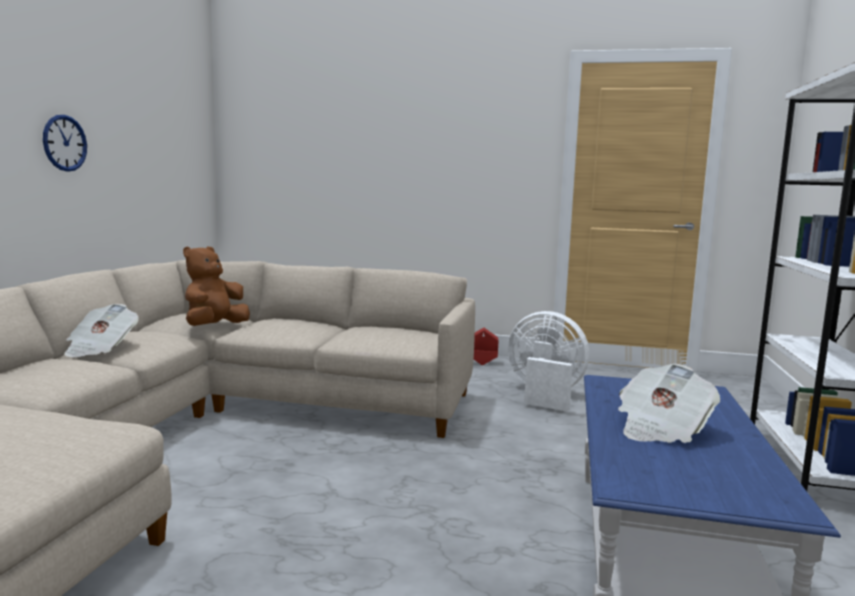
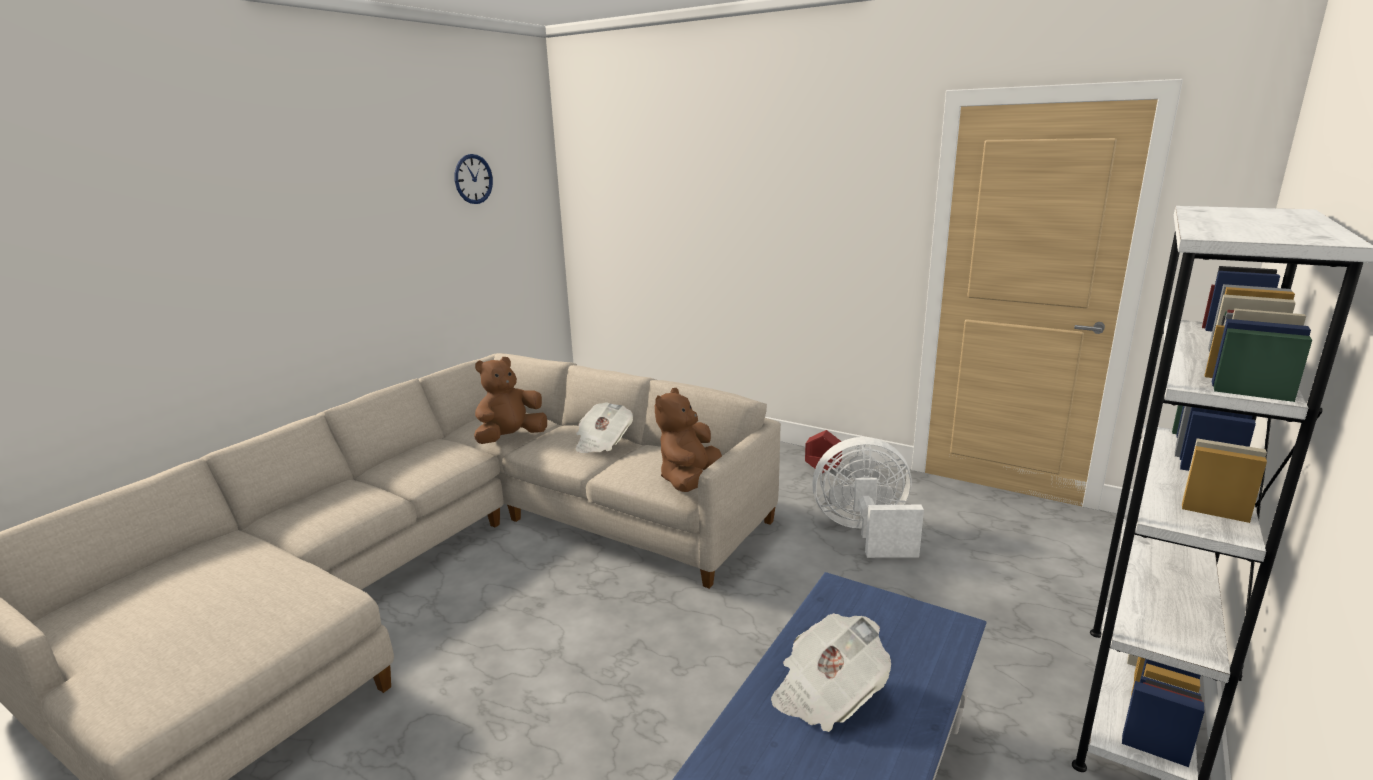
camera: 20 degrees right, 10 degrees up
wall clock [43,115,87,172] -> wall clock moved to [455,154,493,204]
newspaper [64,304,139,357] -> newspaper moved to [575,402,633,453]
white fan [508,311,589,411] -> white fan turned 45 degrees counterclockwise [812,437,924,558]
none -> brown plush toy [655,388,722,492]

